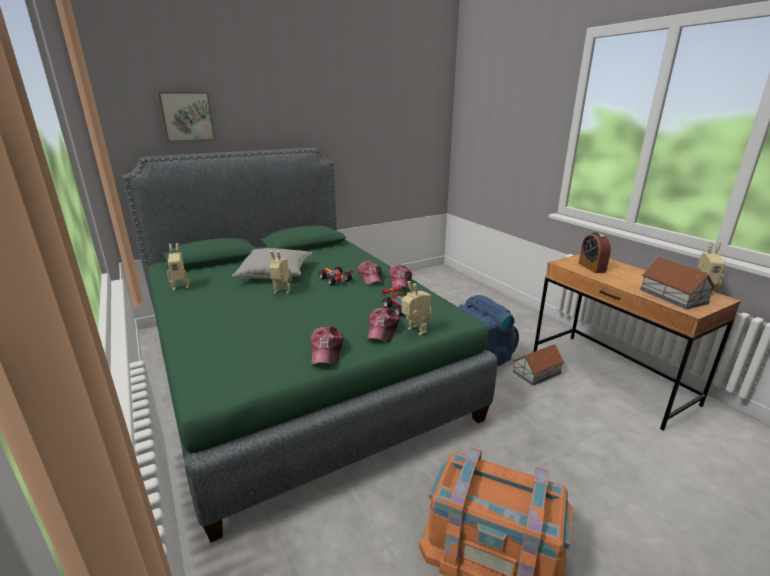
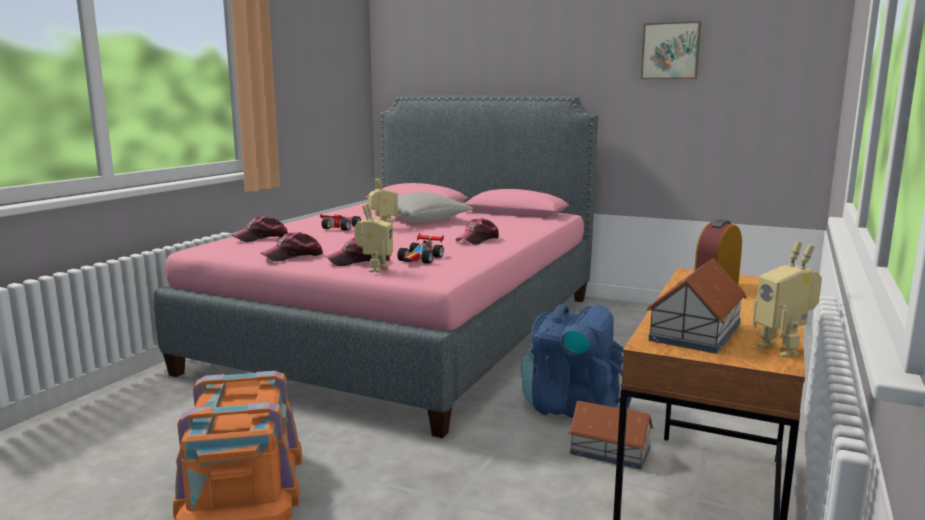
camera: 55 degrees right, 10 degrees down
green bed [121,148,497,543] -> pink bed [154,95,598,438]
picture [158,92,215,142] -> picture moved to [641,21,701,79]
toy robot [167,243,189,290] -> none
toy car [319,266,353,285] -> toy car moved to [320,214,361,231]
cap [389,265,412,288] -> cap moved to [232,216,288,242]

